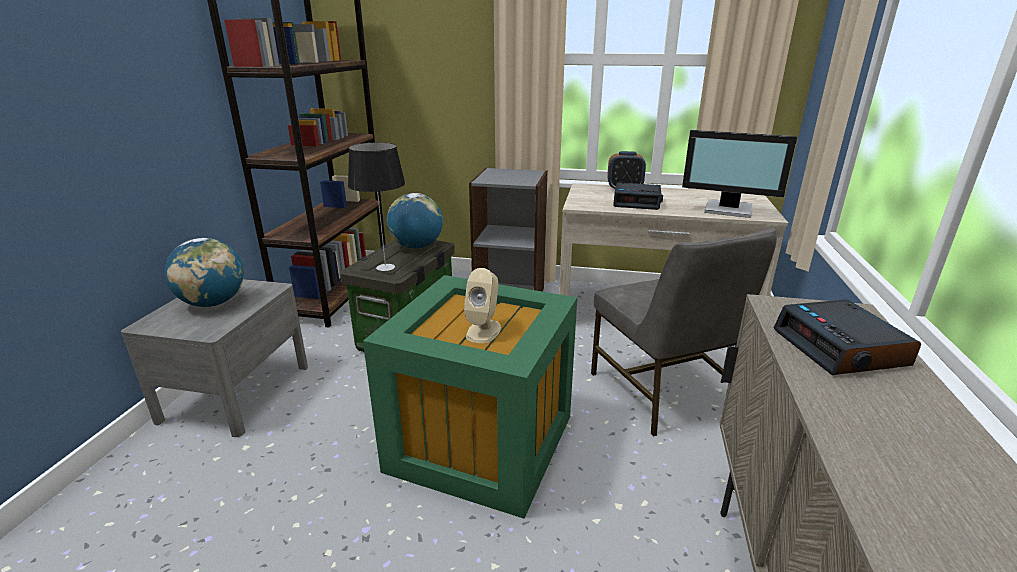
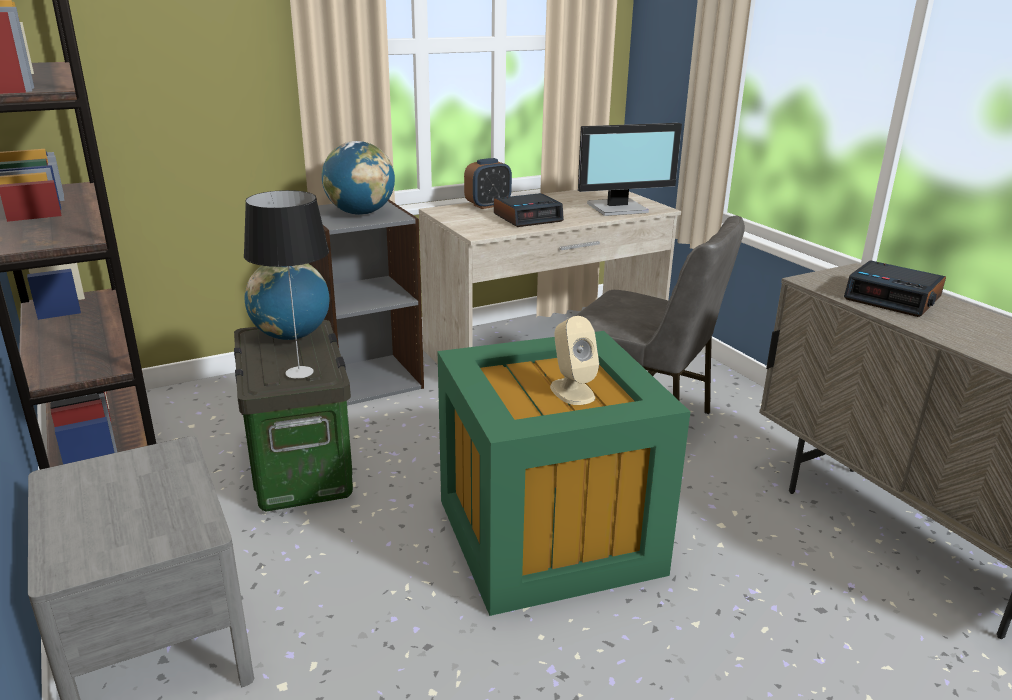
camera: 40 degrees left, 0 degrees up
globe [165,238,244,307] -> globe moved to [322,141,395,215]

